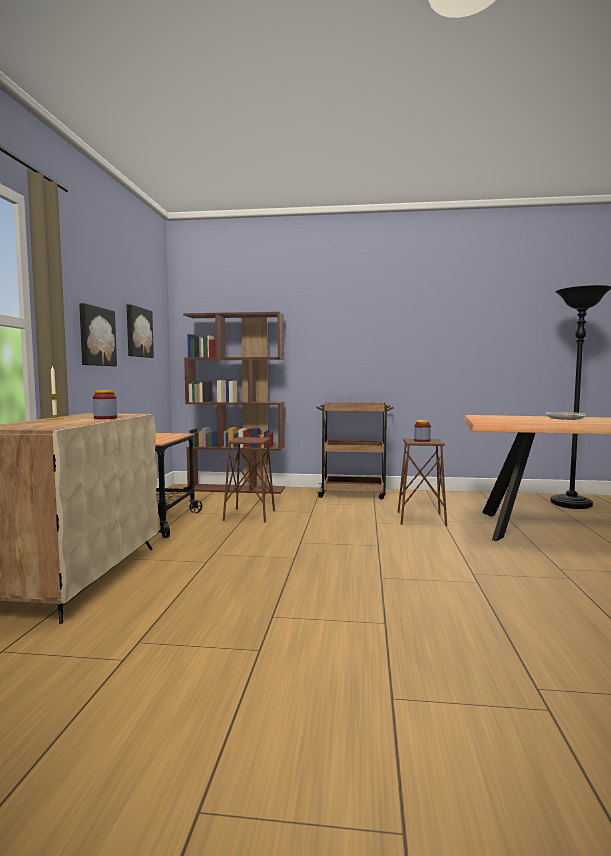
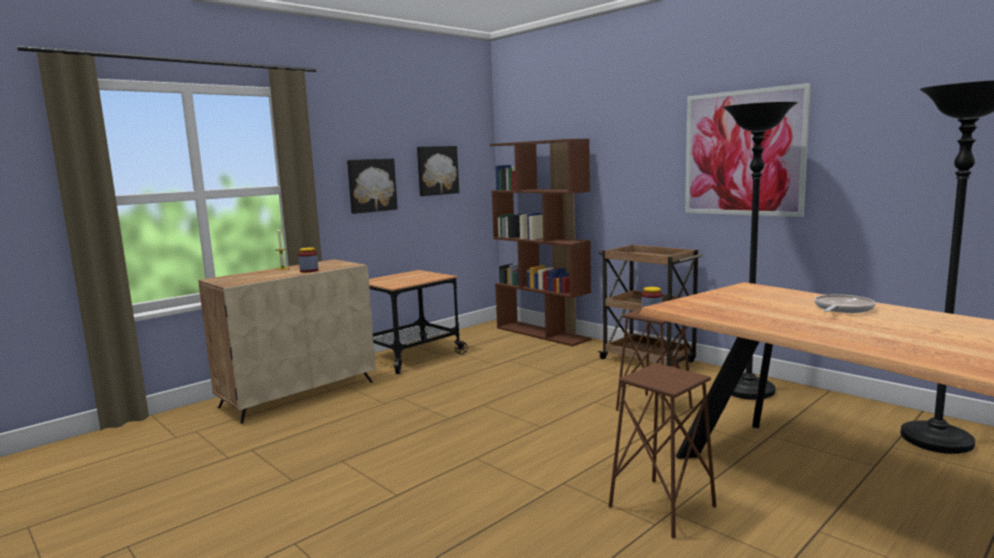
camera: 40 degrees right, 5 degrees up
brown stool [223,437,275,523] -> brown stool moved to [608,363,716,539]
none -> picture [685,83,811,217]
none -> black floor lamp [723,102,798,400]

